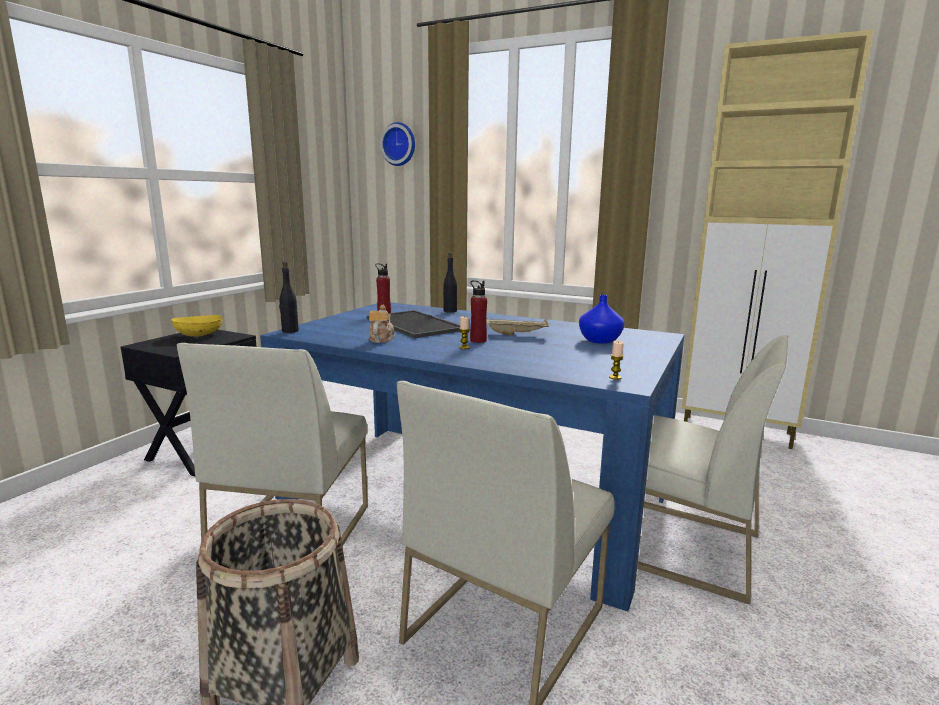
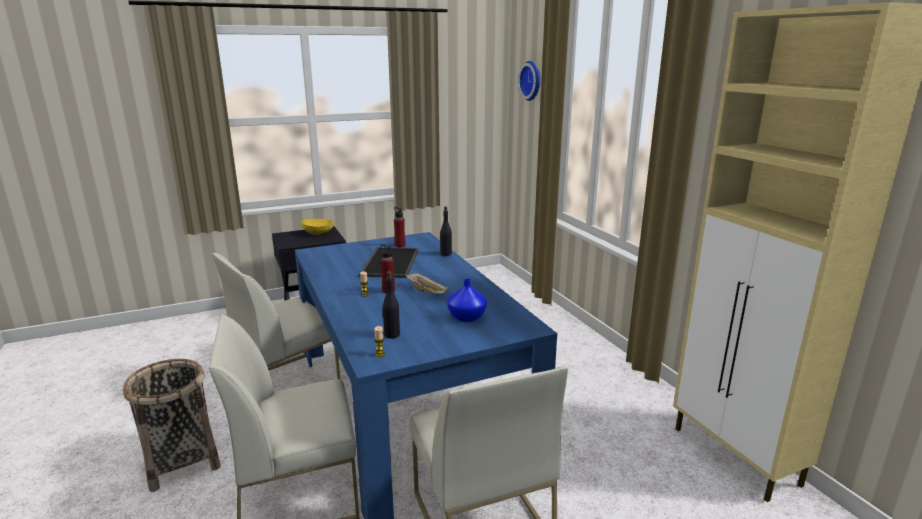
camera: 40 degrees right, 5 degrees up
black bottle [279,262,299,333] -> black bottle moved to [382,271,400,339]
teapot [368,305,395,343] -> none

